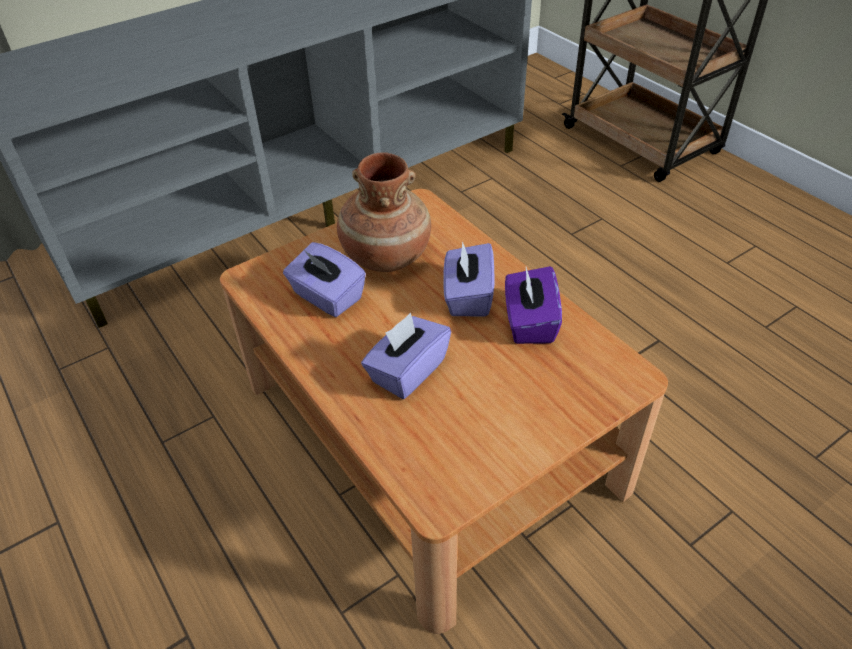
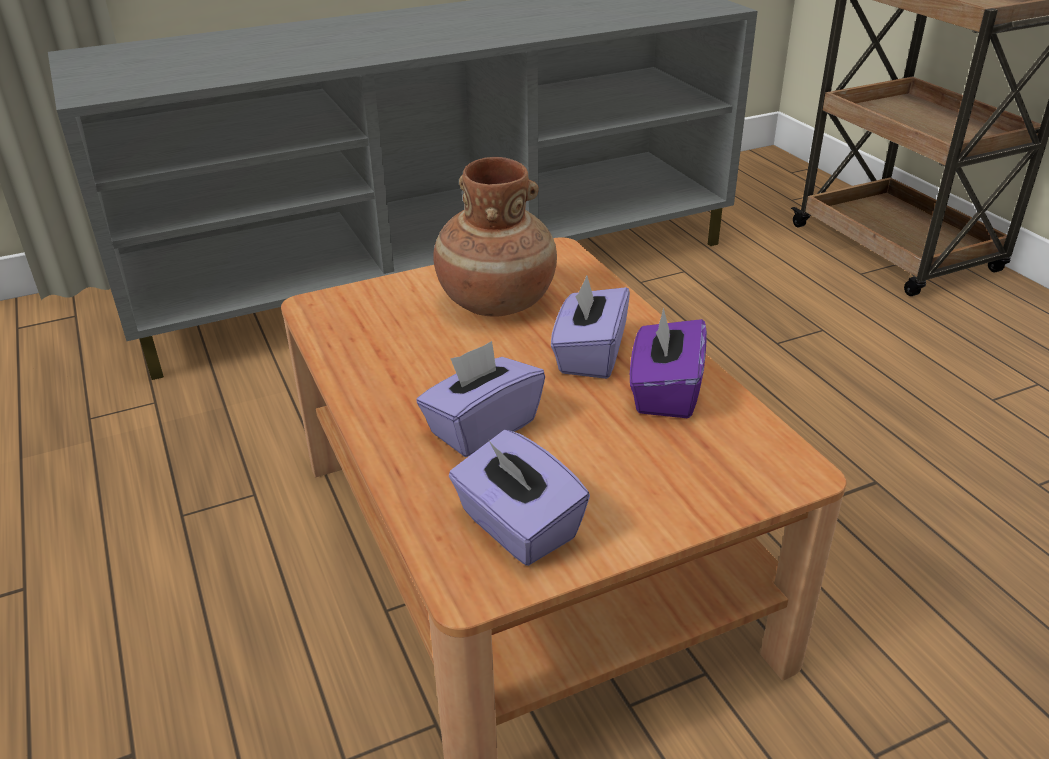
camera: 10 degrees right, 10 degrees down
purple tissue box [283,242,366,317] -> purple tissue box moved to [449,430,590,566]

